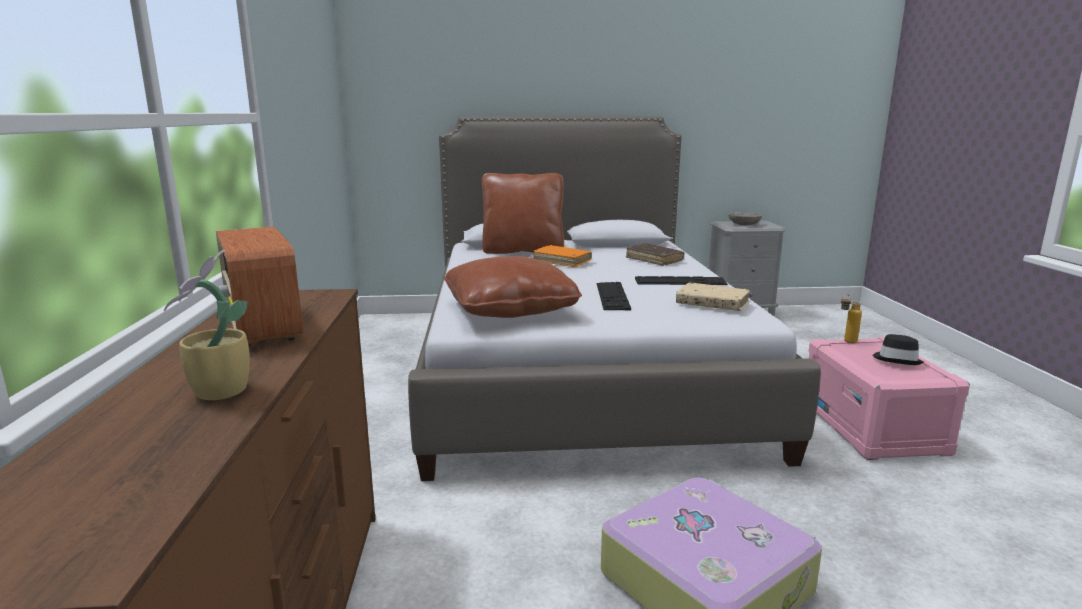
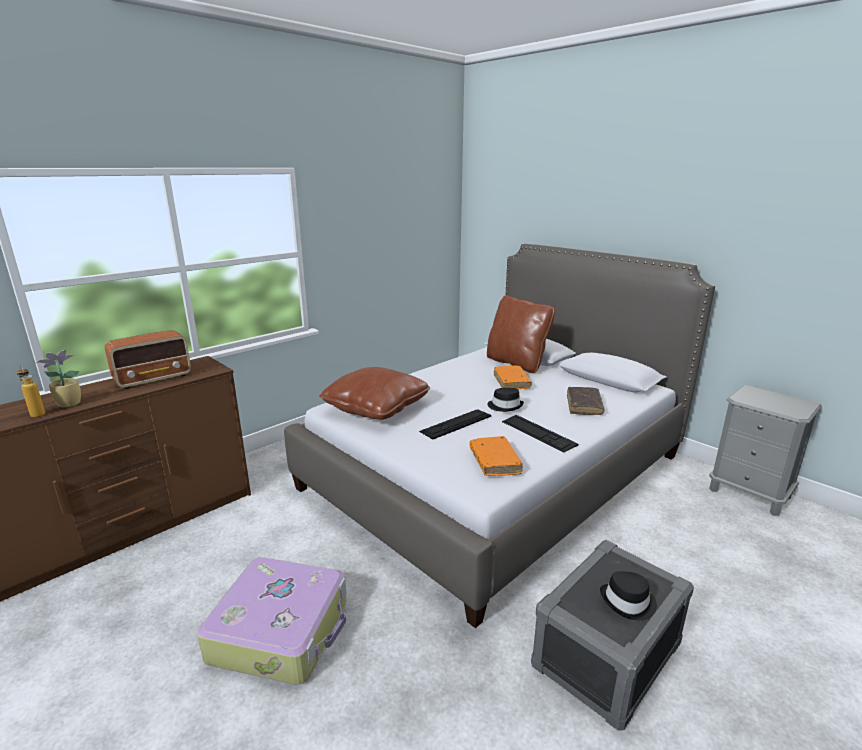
camera: 50 degrees right, 5 degrees up
radio [216,226,303,347] -> radio turned 150 degrees counterclockwise [105,330,191,389]
beige book [676,283,750,311] -> orange book [469,436,523,476]
grey bowl [728,212,762,225] -> none
pink storage box [809,337,970,460] -> grey storage box [531,540,694,730]
bottle [841,294,862,343] -> bottle moved to [17,365,45,417]
none -> black hat [487,388,524,412]

